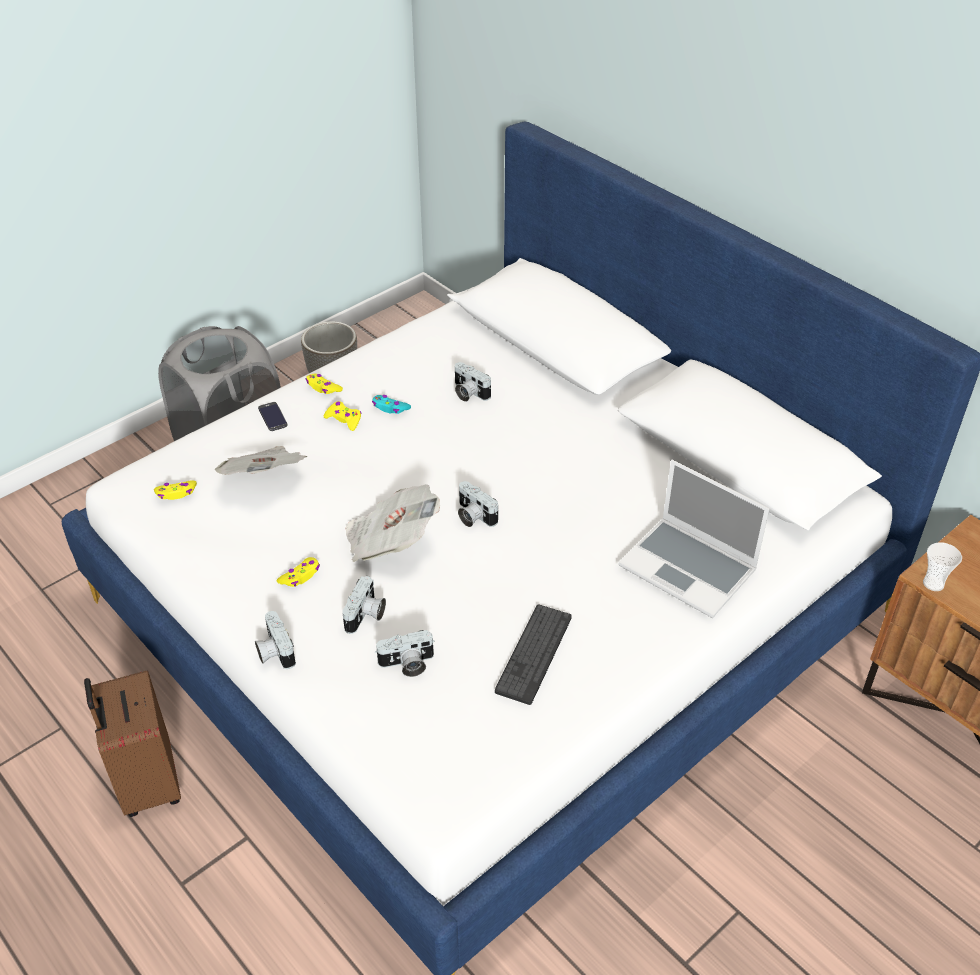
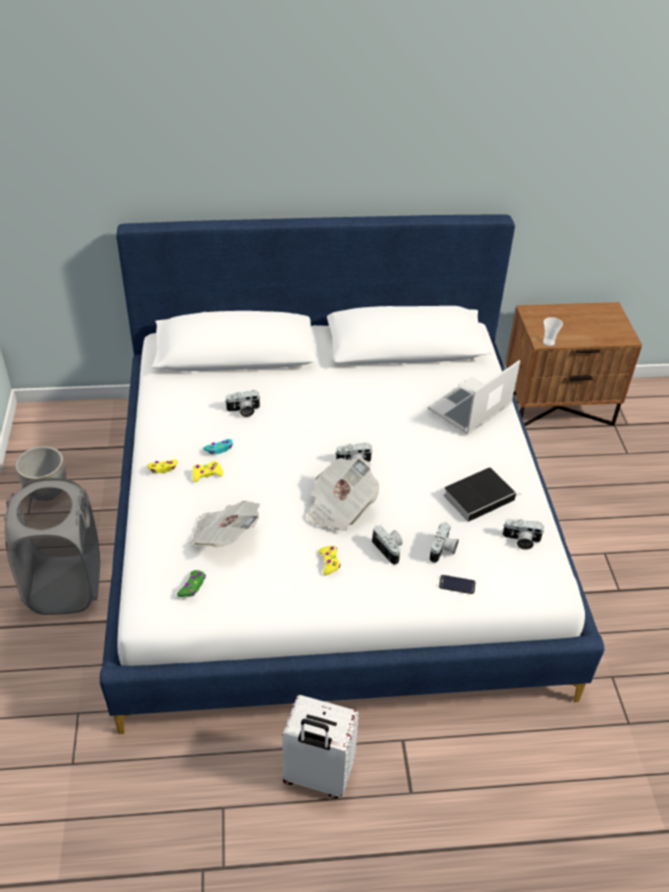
camera: 55 degrees left, 0 degrees up
brown suitcase [84,670,181,817] -> white suitcase [282,695,359,798]
yellow game controller [154,480,197,500] -> green game controller [177,570,206,597]
camera [255,611,296,669] -> camera moved to [503,519,545,550]
phone [258,402,288,431] -> phone moved to [439,575,476,594]
keyboard [495,604,572,705] -> book [443,467,521,522]
laptop [618,460,770,618] -> laptop turned 150 degrees clockwise [428,360,520,435]

